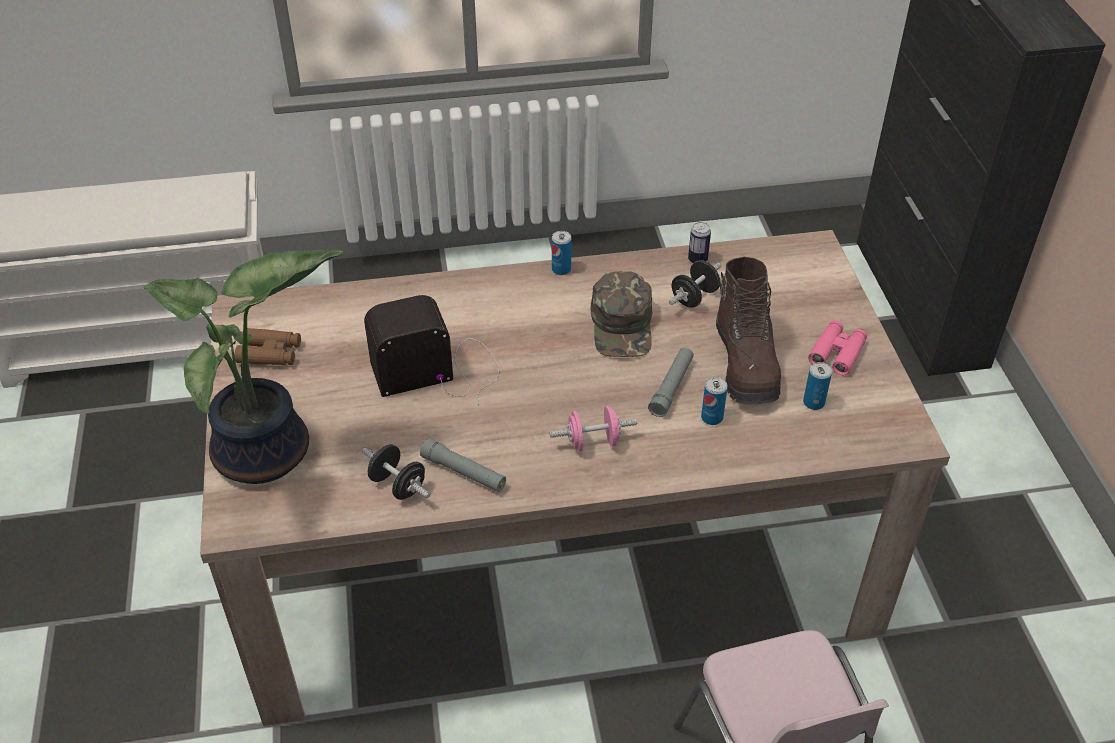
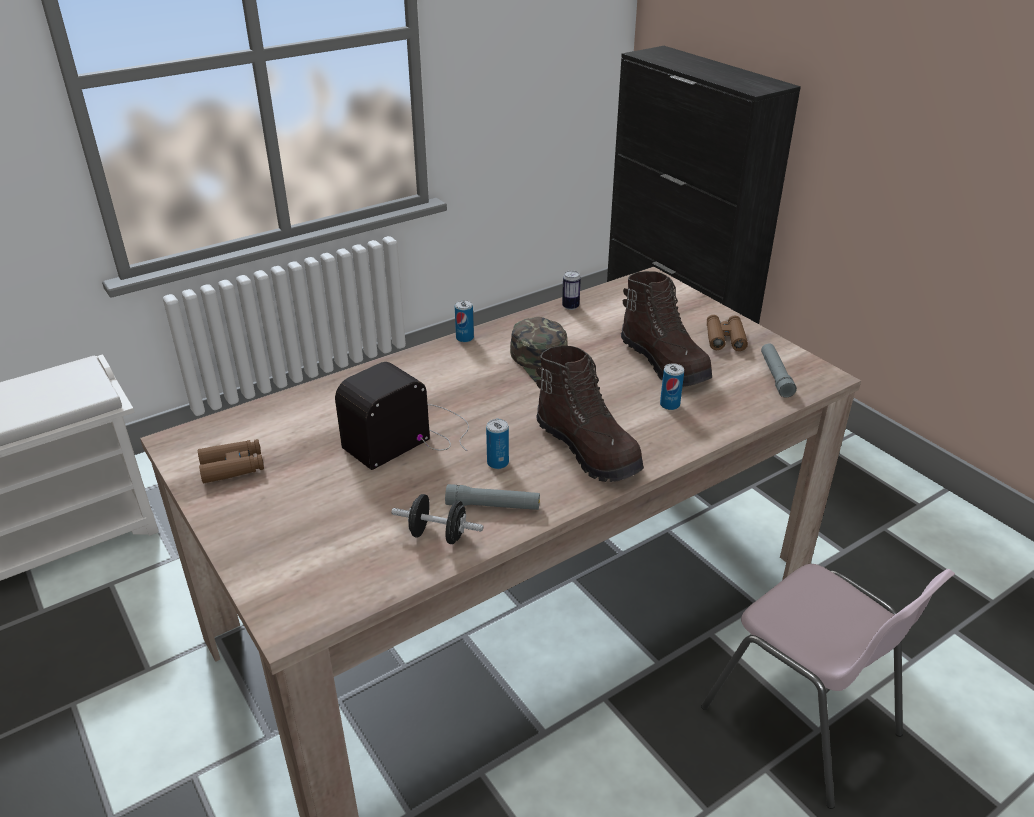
camera: 25 degrees left, 10 degrees down
potted plant [143,249,343,484] -> none
pink dumbbell [550,406,637,452] -> brown boot [536,346,644,482]
grey flashlight [648,348,694,417] -> grey flashlight moved to [761,344,797,398]
black dumbbell [669,260,721,308] -> none
can [803,362,832,410] -> can moved to [486,419,509,469]
pink binoculars [808,321,867,375] -> brown binoculars [707,315,748,351]

